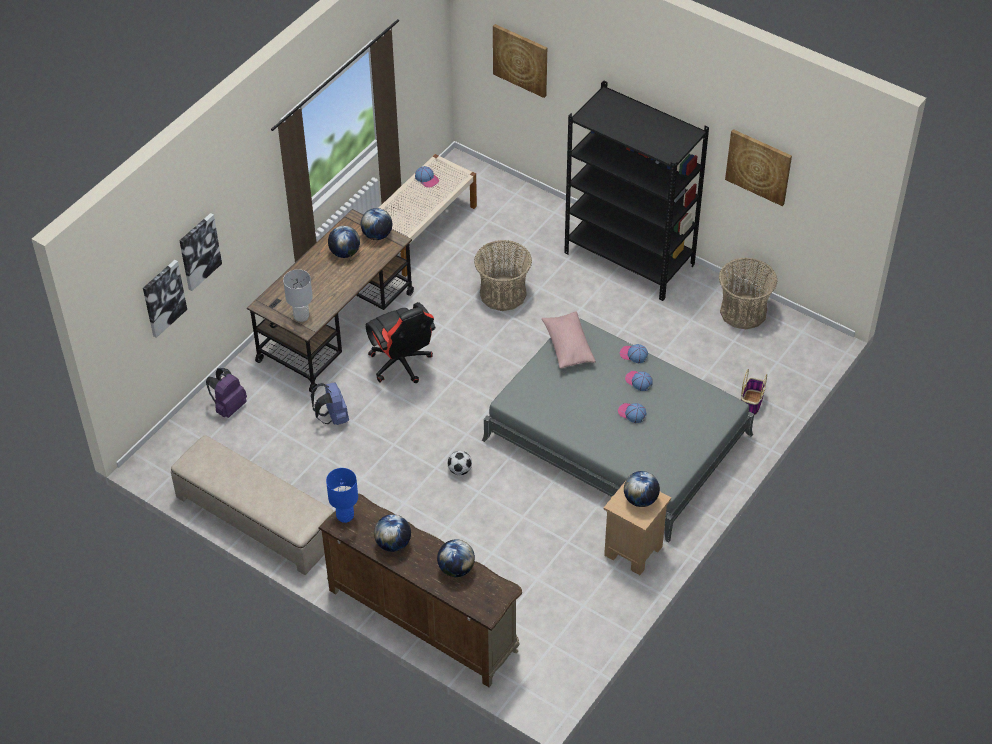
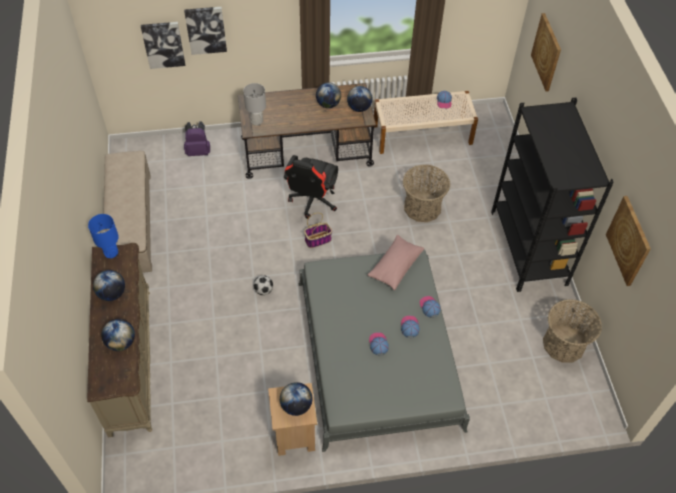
camera: 45 degrees right, 5 degrees up
blue backpack [311,382,349,425] -> none
basket [741,369,767,415] -> basket moved to [304,213,332,248]

